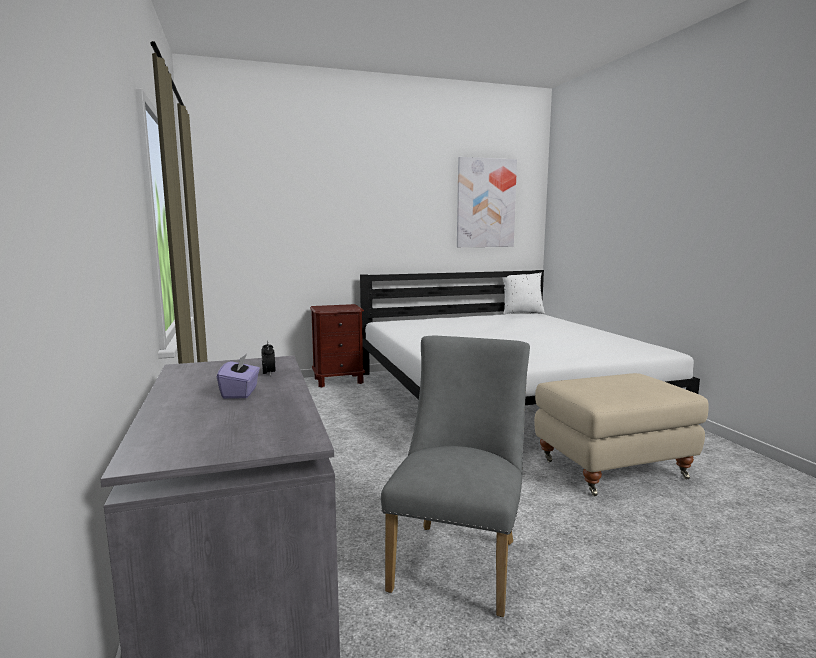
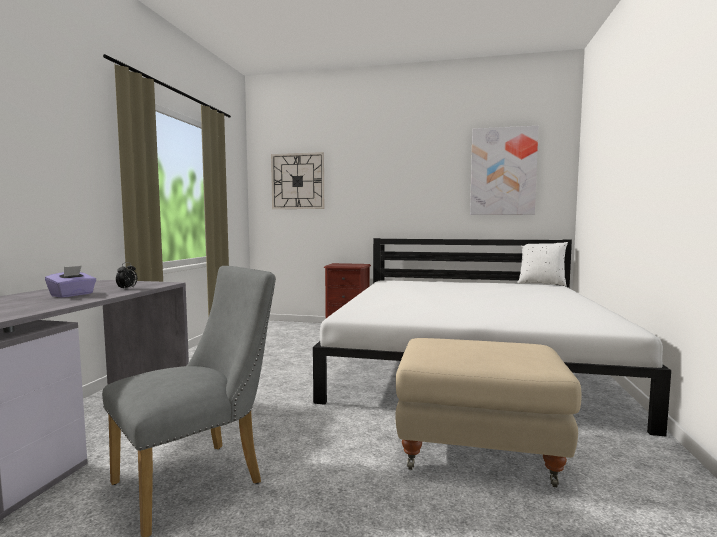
camera: 30 degrees right, 5 degrees down
none -> wall clock [271,152,324,209]

